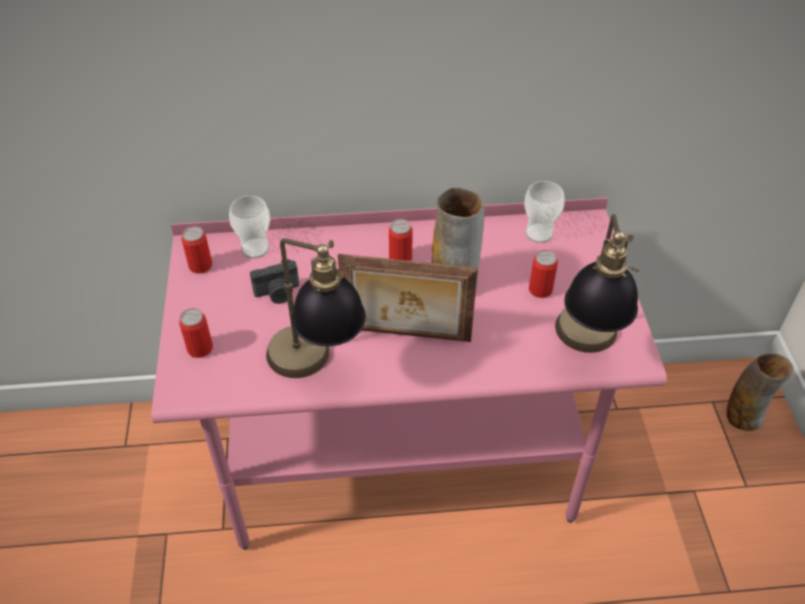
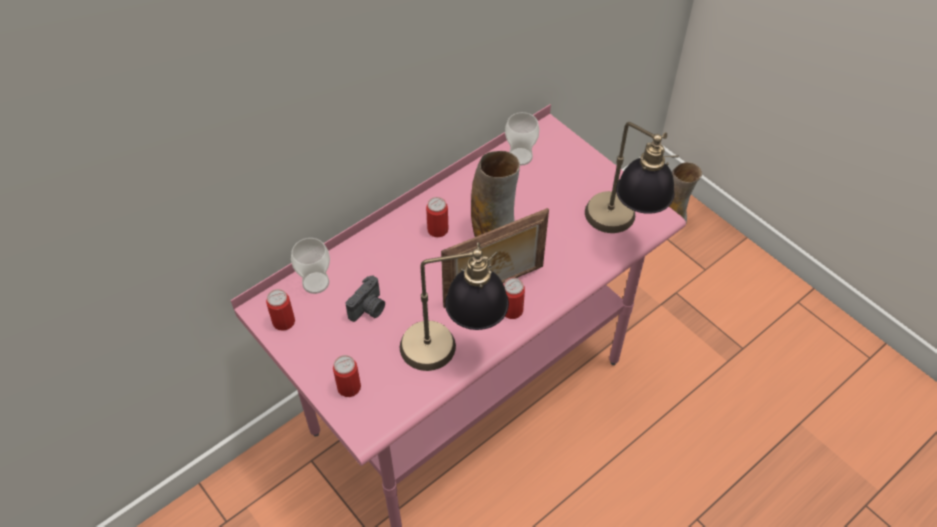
camera: 35 degrees left, 5 degrees up
can [529,250,558,298] -> can moved to [503,278,525,319]

